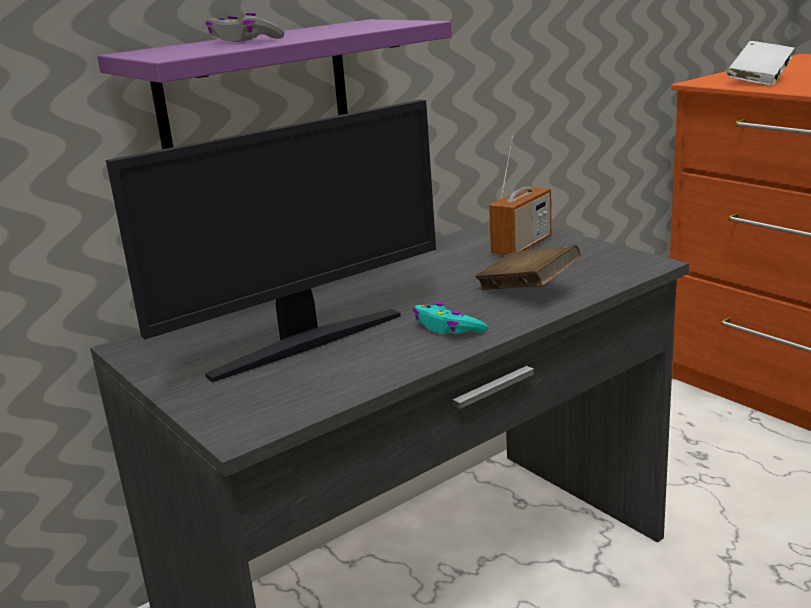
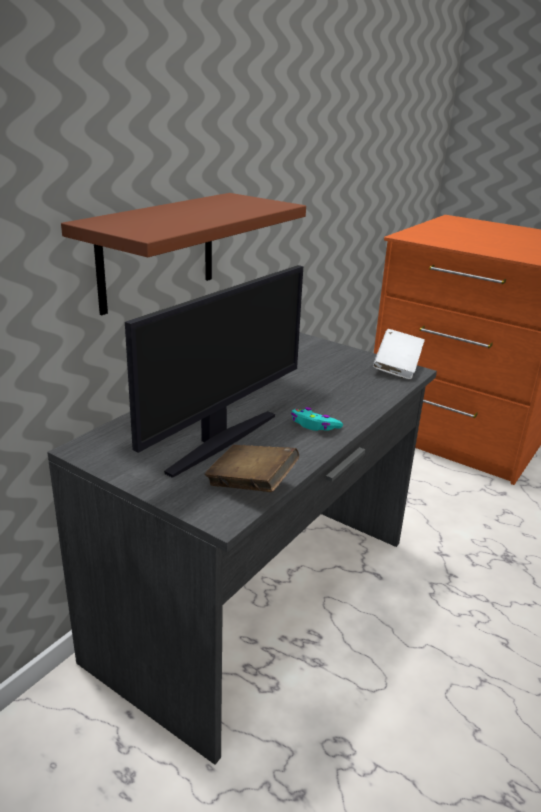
camera: 20 degrees left, 5 degrees up
purple shelf [97,19,452,149] -> brown shelf [61,193,306,315]
grey game controller [205,13,284,42] -> none
brown book [475,245,581,290] -> brown book moved to [205,445,299,492]
radio [489,136,551,256] -> none
white book [727,41,795,86] -> white book moved to [373,329,425,379]

